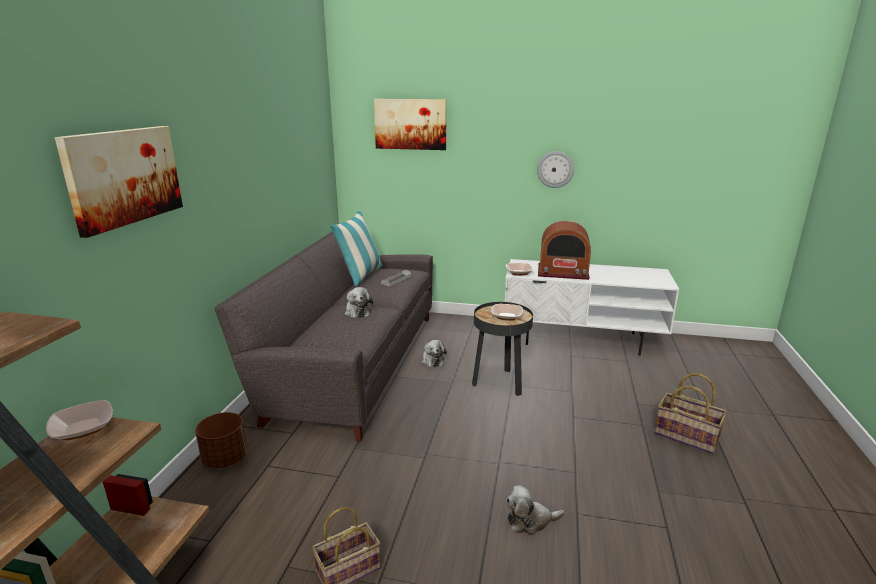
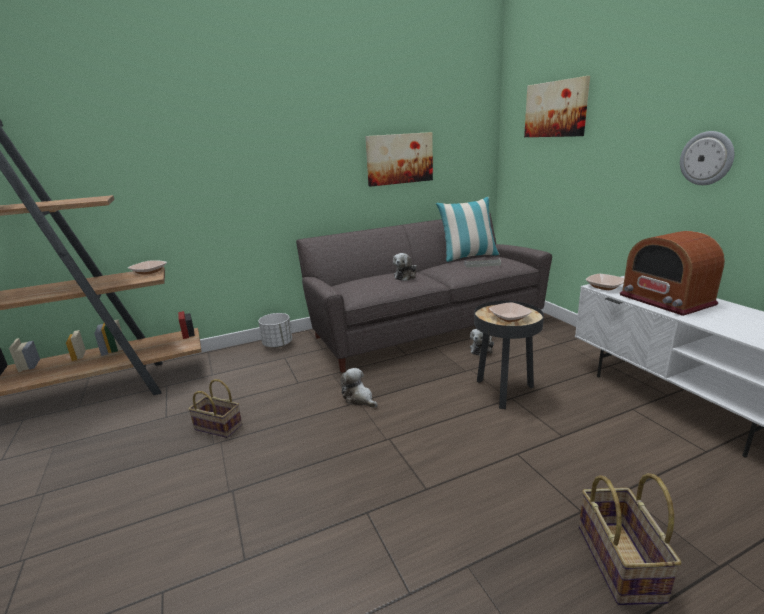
camera: 55 degrees right, 0 degrees up
picture [55,126,183,238] -> picture moved to [365,132,433,187]
brown planter [195,412,247,468] -> white planter [258,313,292,348]
plush toy [506,485,565,535] -> plush toy moved to [340,368,378,408]

